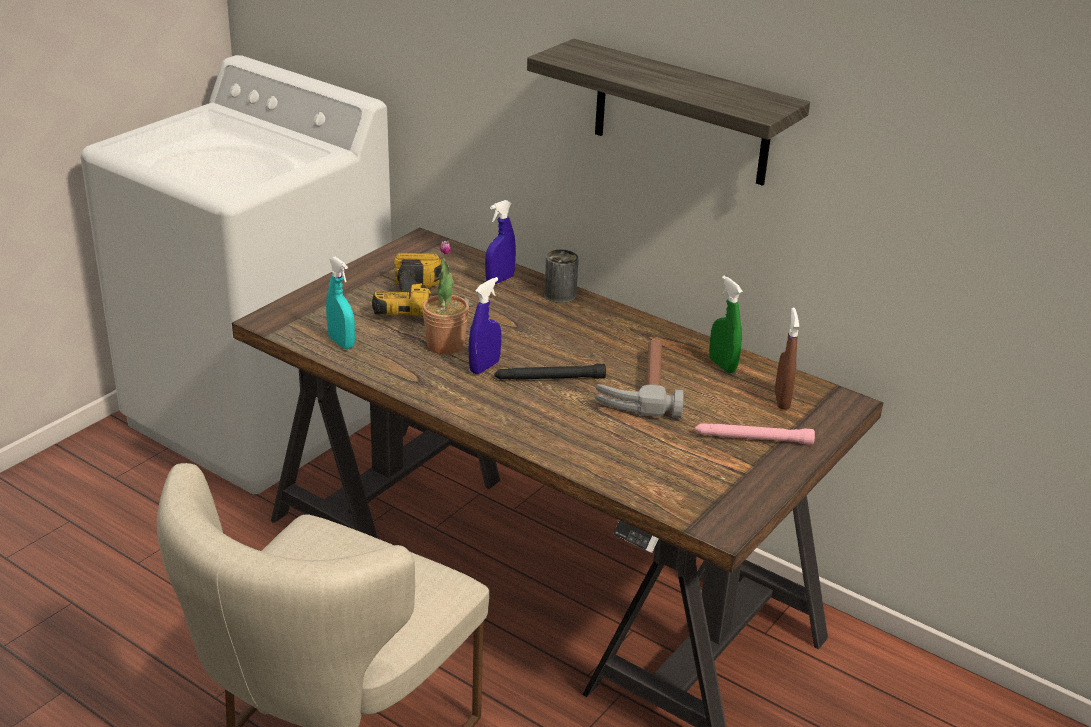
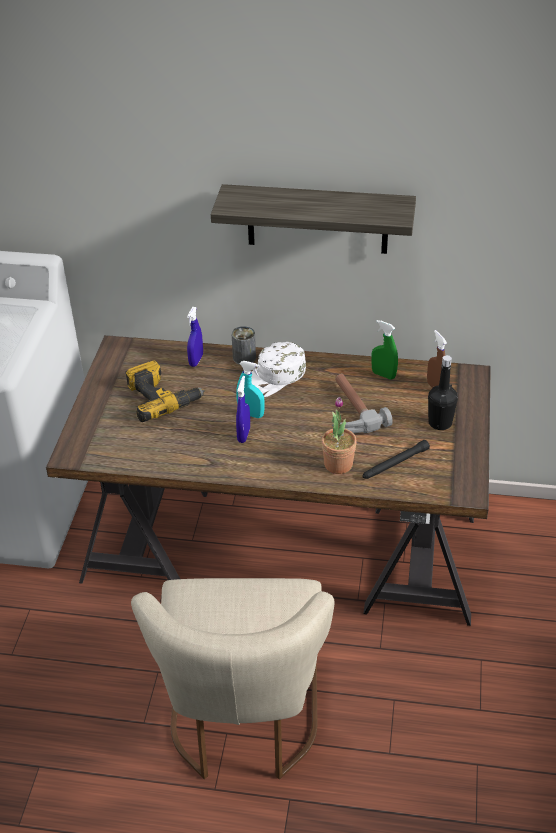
camera: 25 degrees left, 10 degrees up
turquoise spray bottle [326,257,355,349] -> turquoise spray bottle moved to [236,361,265,418]
potted plant [422,240,469,354] -> potted plant moved to [321,397,357,474]
black flashlight [494,364,606,380] -> black flashlight moved to [362,440,430,479]
pink flashlight [695,423,815,445] -> black bottle [428,355,458,430]
none -> white cap [251,342,306,397]

